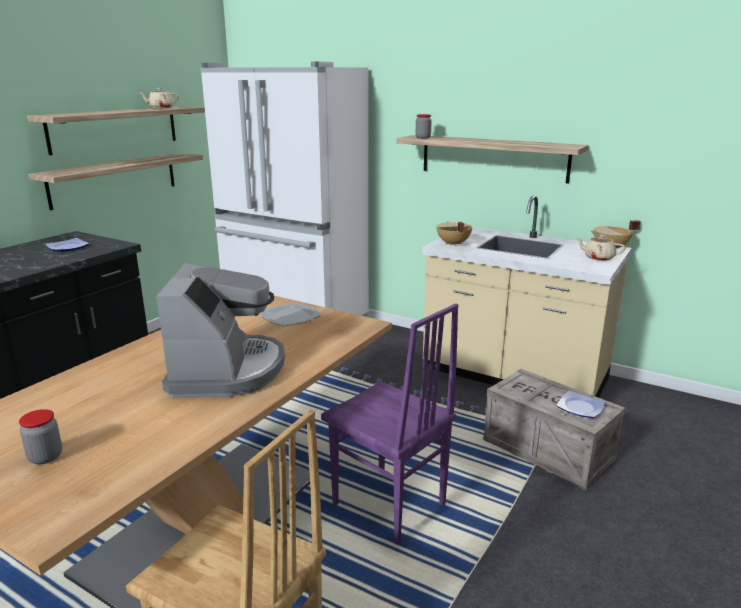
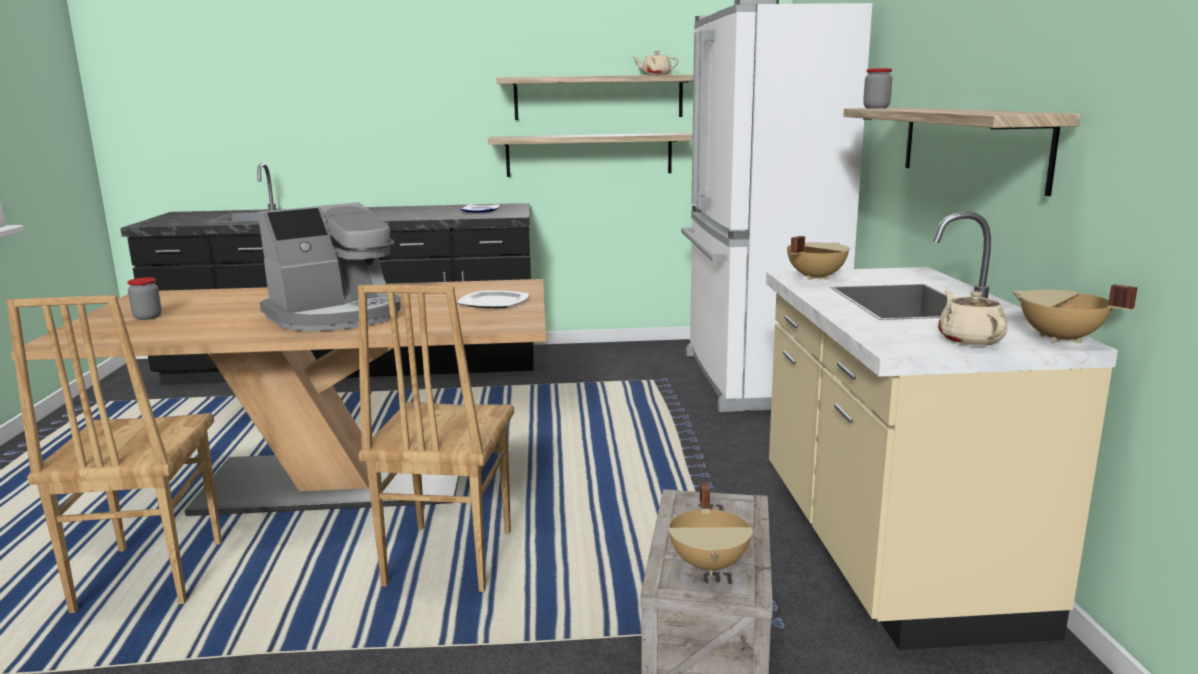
camera: 55 degrees right, 5 degrees down
purple chair [321,303,458,545] -> brown chair [357,285,514,592]
plate [557,391,605,418] -> beige cooking pot [668,483,752,576]

